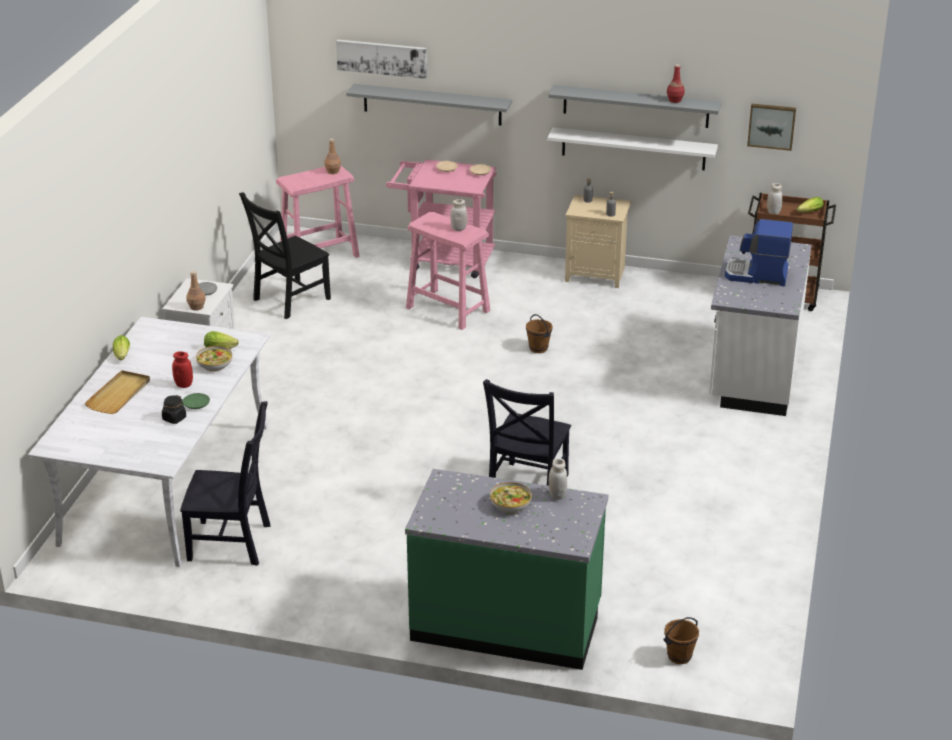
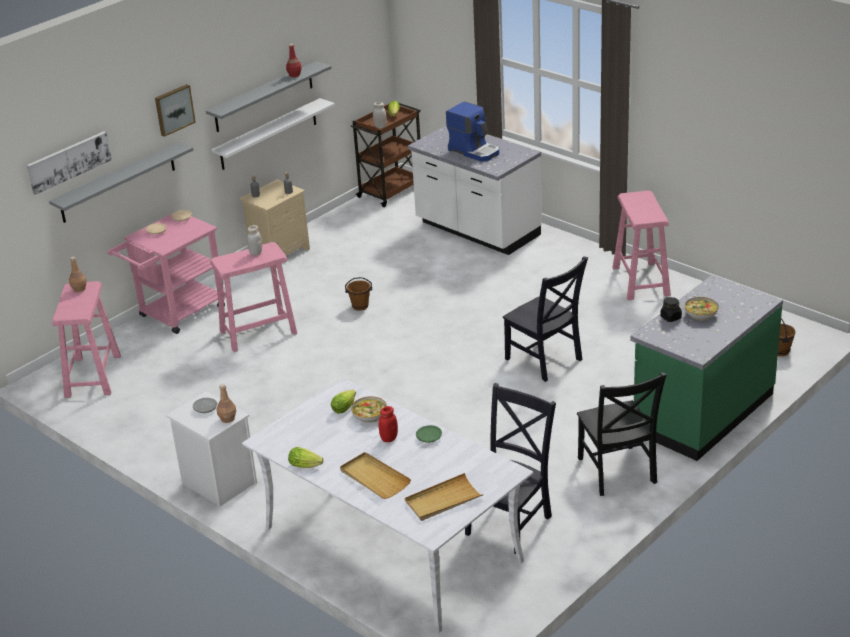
camera: 60 degrees left, 0 degrees up
black jar [162,395,186,424] -> black jar moved to [660,297,682,322]
black chair [239,192,331,319] -> black chair moved to [577,372,667,496]
white jar [548,458,567,500] -> none
coffee machine [725,219,793,286] -> coffee machine turned 90 degrees counterclockwise [446,102,499,162]
picture [747,104,796,151] -> picture moved to [155,84,196,137]
none -> beige tray [405,473,483,521]
none -> pink stool [612,190,671,300]

